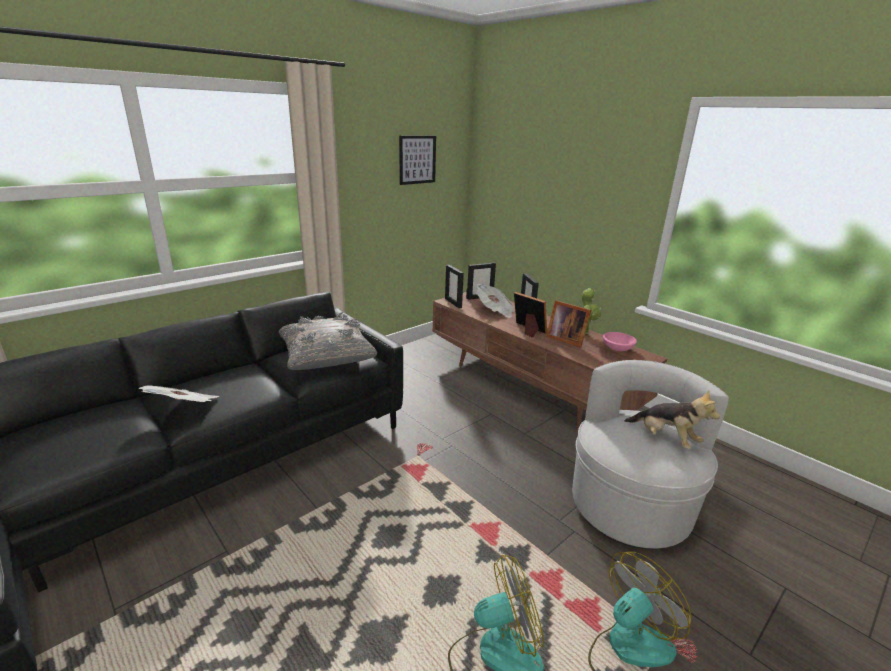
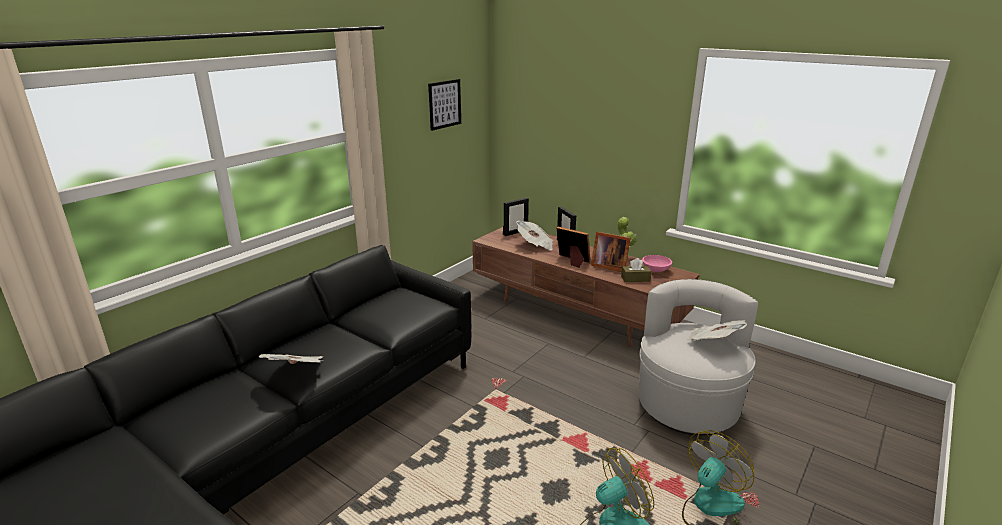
camera: 10 degrees left, 0 degrees up
grey pillow [279,312,377,370] -> none
picture frame [445,265,464,308] -> none
plush toy [625,390,720,449] -> newspaper [687,320,747,340]
none -> brown tissue box [621,258,652,282]

